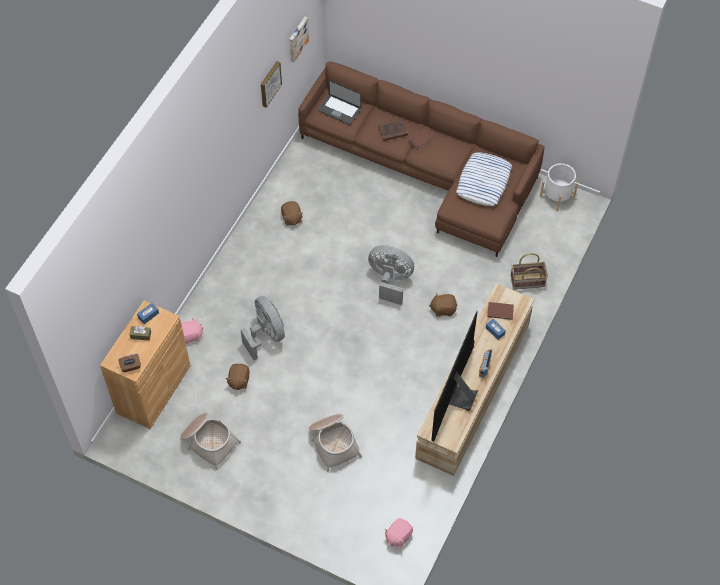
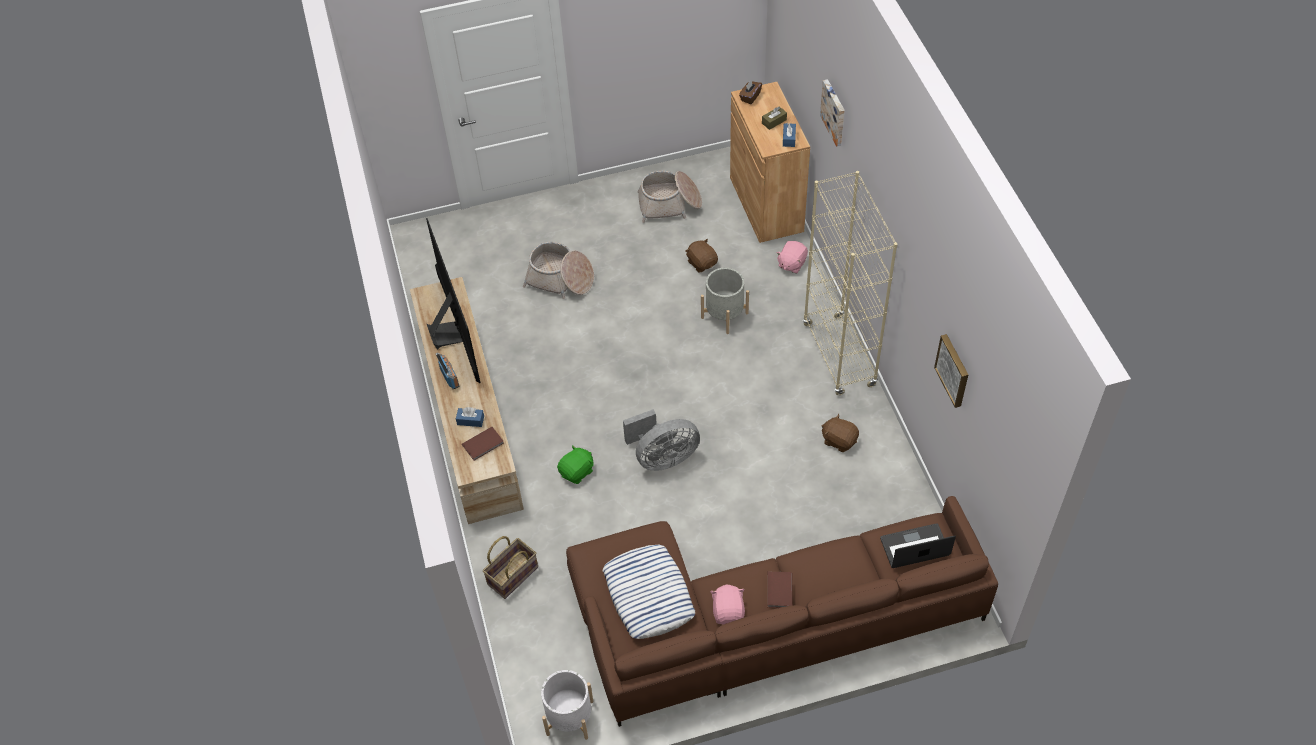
camera: 140 degrees right, 5 degrees down
grey fan [240,296,285,360] -> grey planter [701,268,749,334]
picture [289,17,309,62] -> picture moved to [820,79,845,146]
brown book [378,120,408,141] -> none
pink plush toy [385,518,413,548] -> pink plush toy moved to [710,584,745,625]
brown plush toy [429,293,457,317] -> green plush toy [557,445,594,484]
none -> beige bookcase [803,171,898,396]

